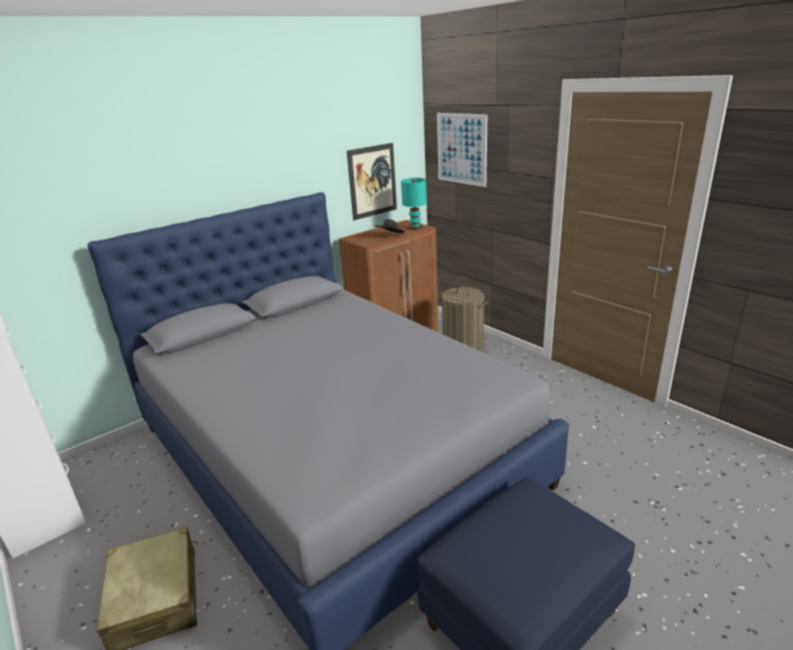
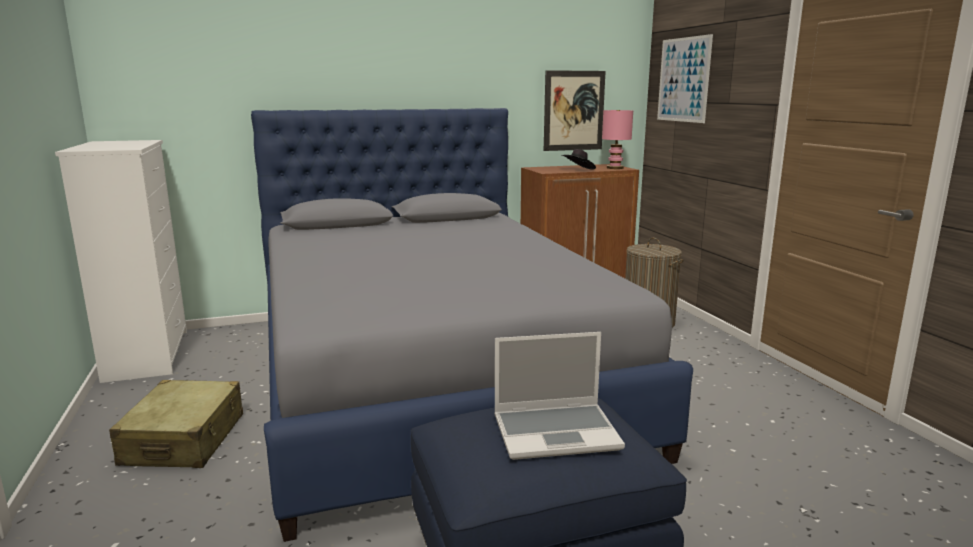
camera: 20 degrees right, 10 degrees down
turquoise table lamp [401,178,427,230] -> pink table lamp [602,110,633,169]
none -> laptop [494,332,625,460]

